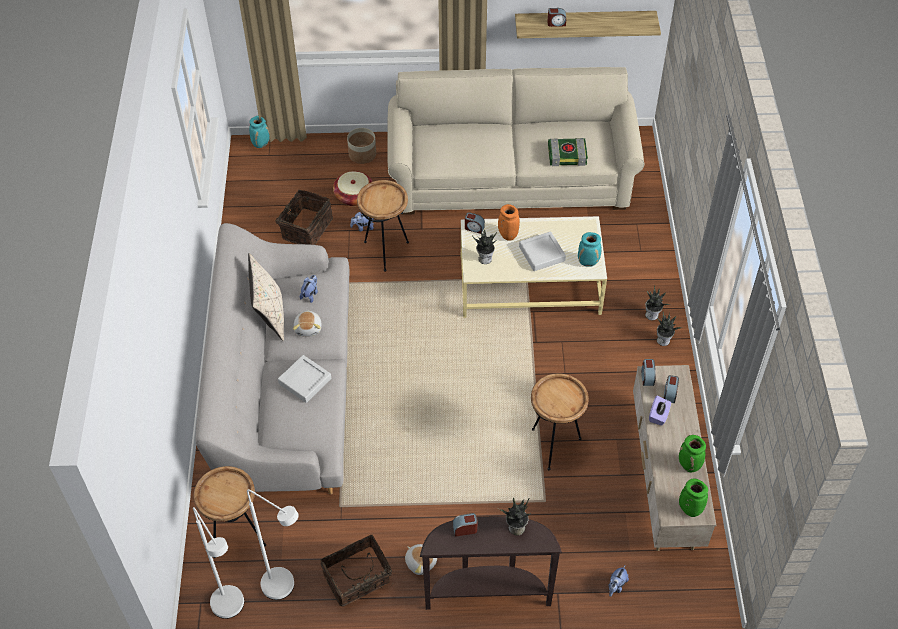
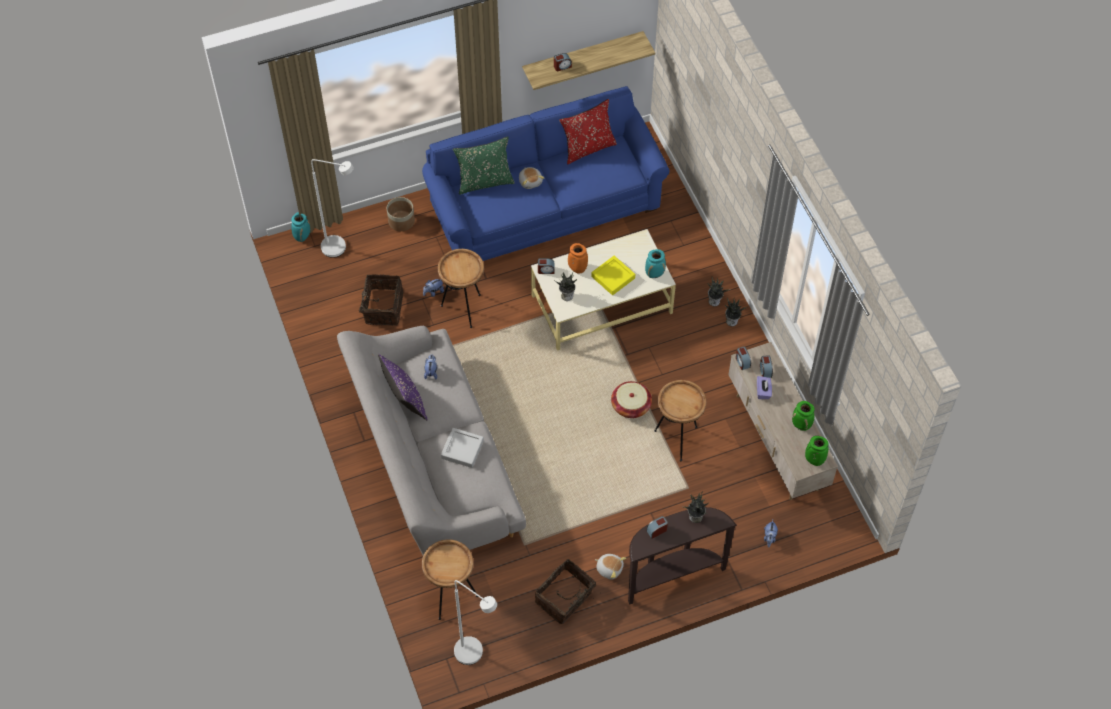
camera: 20 degrees left, 5 degrees up
white floor lamp [247,489,299,600] -> white floor lamp moved to [311,159,354,258]
beige pillow [248,253,284,341] -> purple pillow [378,354,428,420]
plush toy [293,310,322,337] -> plush toy moved to [519,167,544,189]
basket [333,171,373,206] -> basket moved to [611,381,652,418]
beige sofa [387,67,644,215] -> blue sofa [422,86,670,261]
grey tray [519,231,566,271] -> yellow tray [591,256,635,295]
book [548,138,588,166] -> none
none -> green pillow [453,137,515,195]
none -> red pillow [559,99,617,164]

